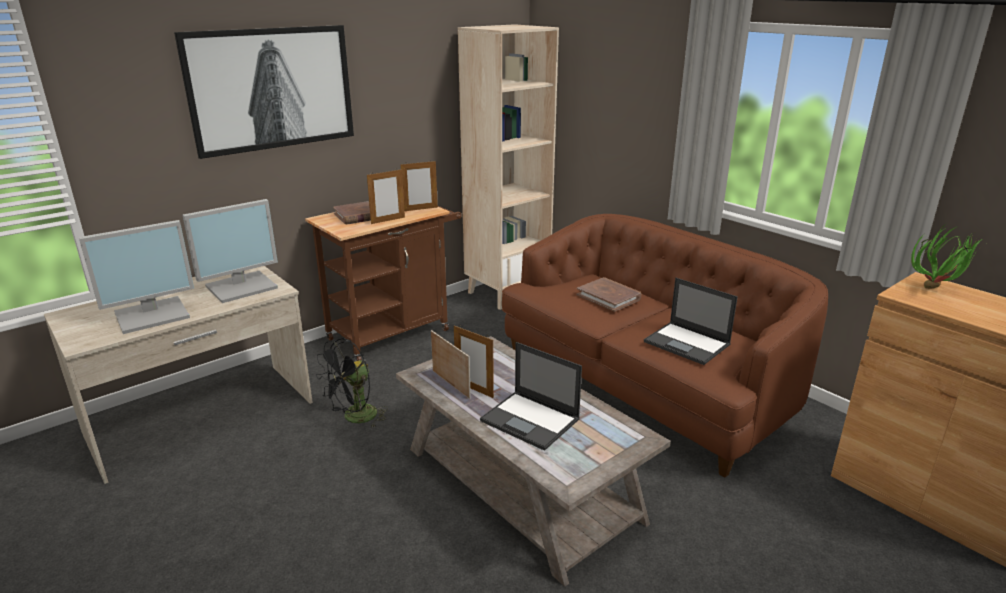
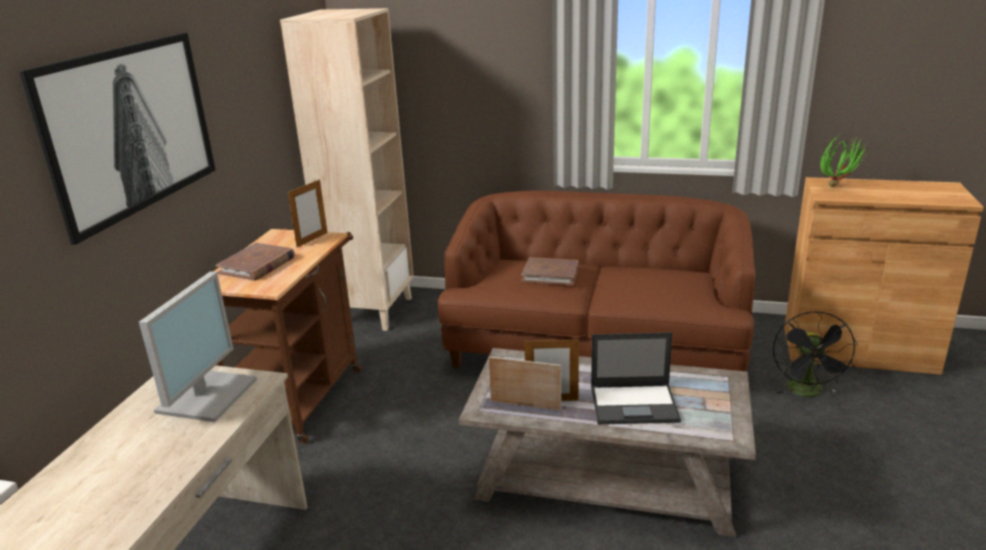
camera: 35 degrees left, 0 degrees up
monitor [79,220,194,334] -> none
black fan [316,338,388,428] -> black fan moved to [773,311,858,397]
picture frame [367,168,405,224] -> none
laptop [644,278,738,365] -> none

